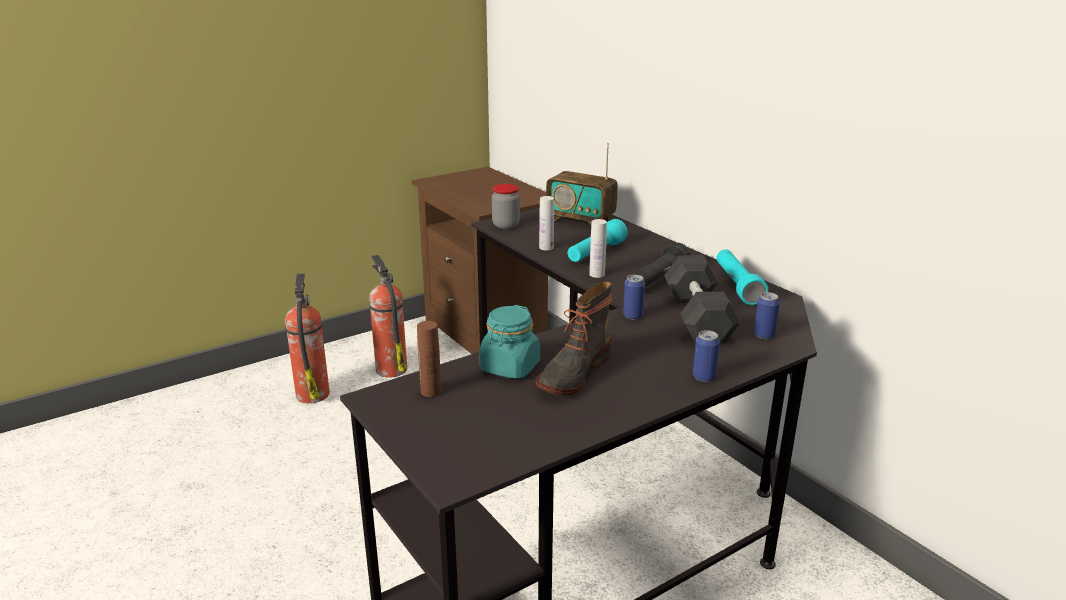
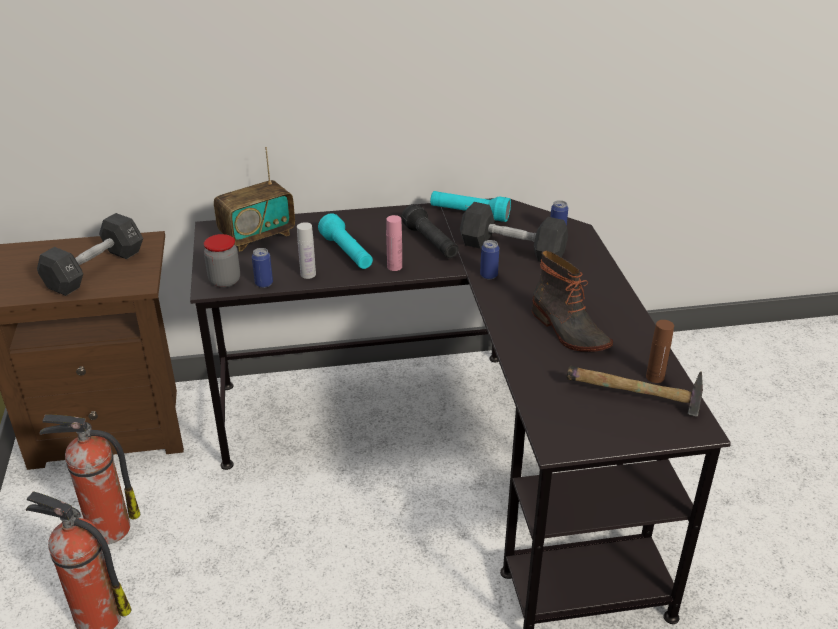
camera: 65 degrees left, 10 degrees up
brown bottle [417,321,441,397] -> brown bottle moved to [646,320,674,383]
turquoise jar [479,305,540,379] -> none
white bottle [589,219,607,278] -> pink bottle [386,215,402,271]
can [693,330,720,382] -> can moved to [252,248,273,288]
none -> black dumbbell [37,213,143,296]
none -> hammer [567,366,703,417]

